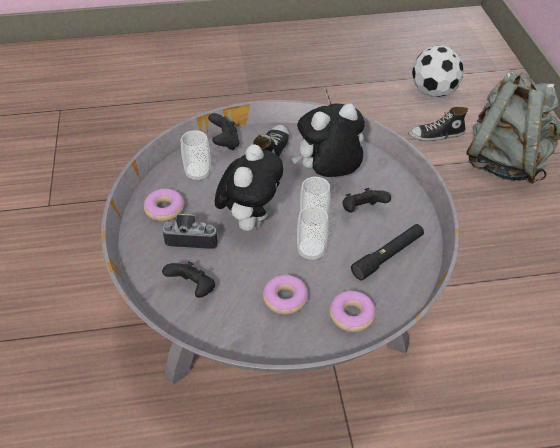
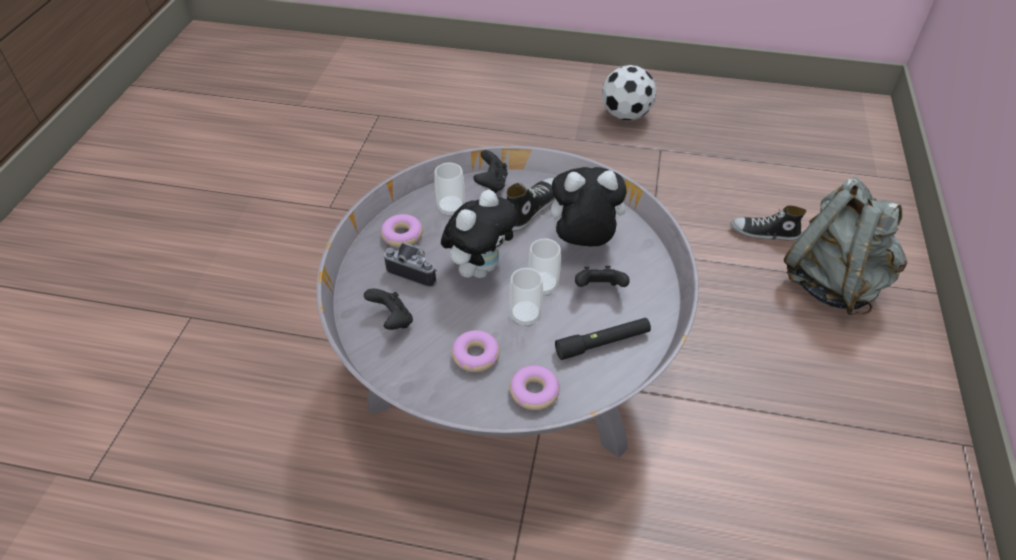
camera: 20 degrees right, 0 degrees up
football [412,45,464,97] -> football moved to [602,65,657,120]

